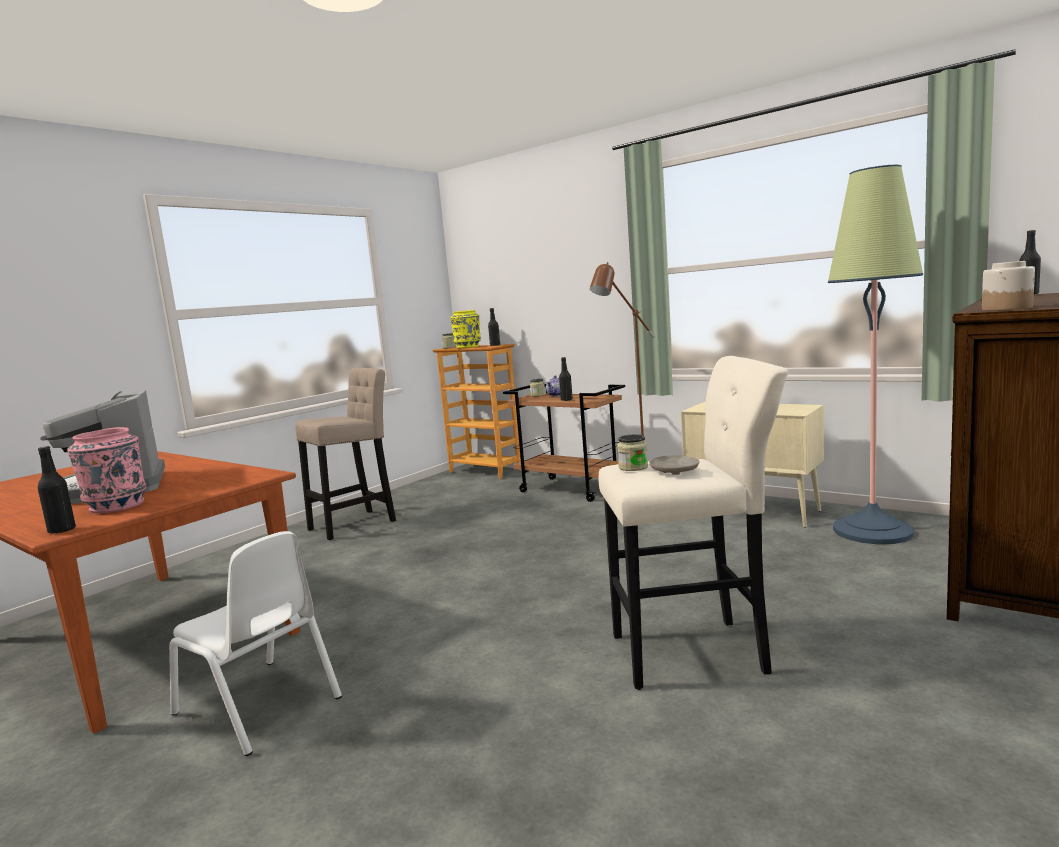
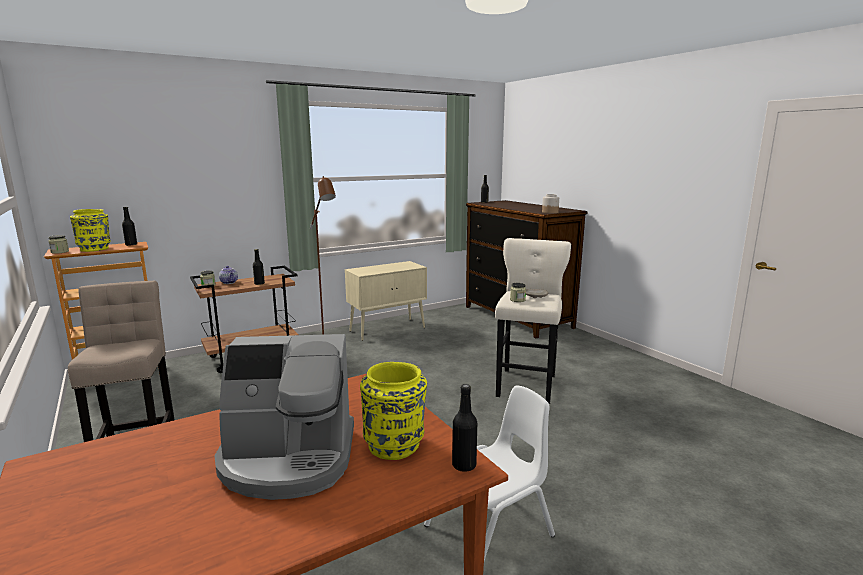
camera: 70 degrees left, 5 degrees up
pink vase [67,427,146,513] -> yellow vase [360,362,427,460]
floor lamp [828,165,923,544] -> none

